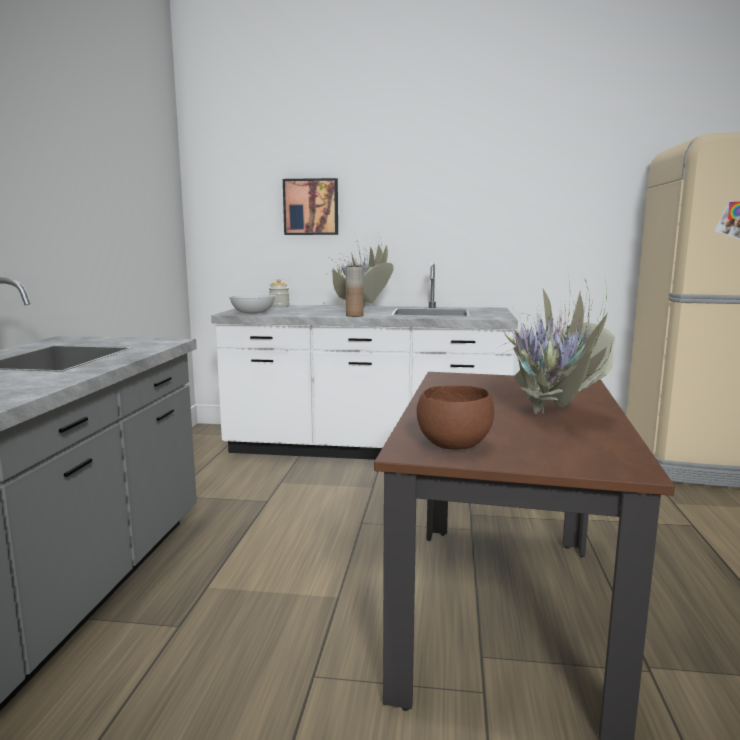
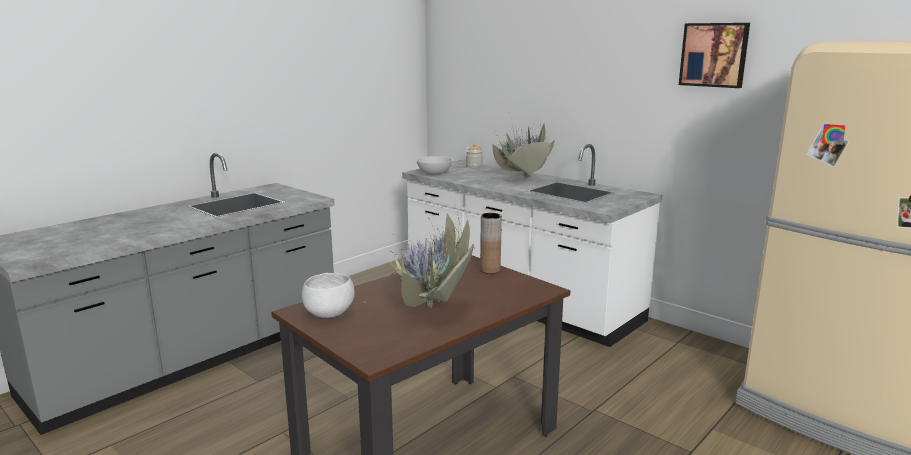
camera: 35 degrees right, 5 degrees up
picture [283,178,338,235] -> picture moved to [679,23,750,88]
brown vase [346,266,363,317] -> brown vase moved to [480,213,502,274]
brown bowl [417,385,494,450] -> white bowl [302,273,355,318]

